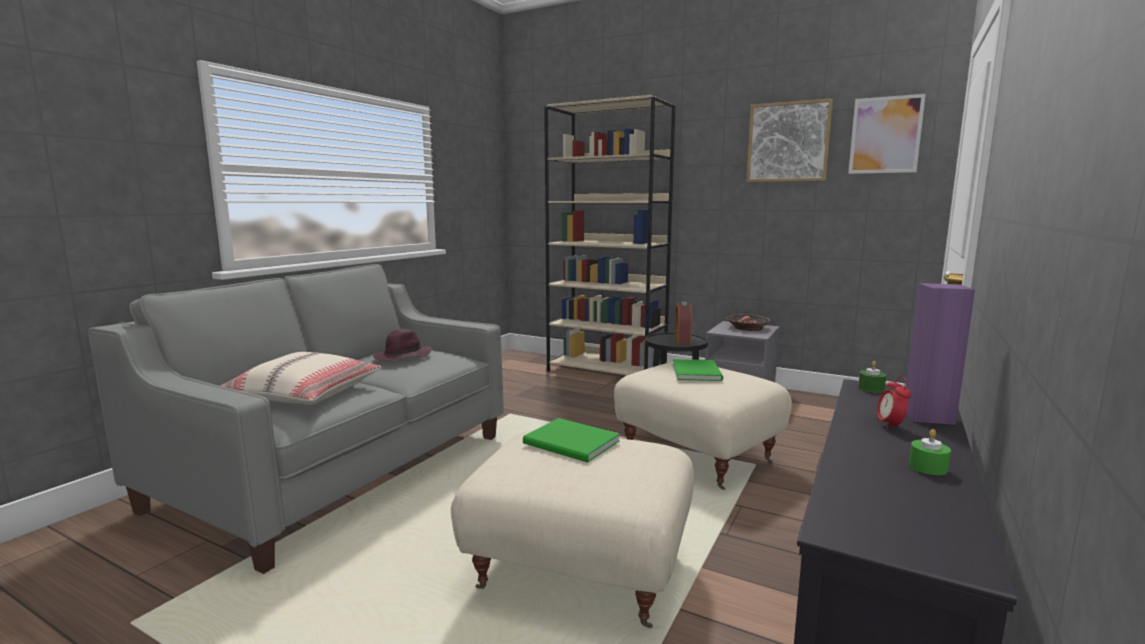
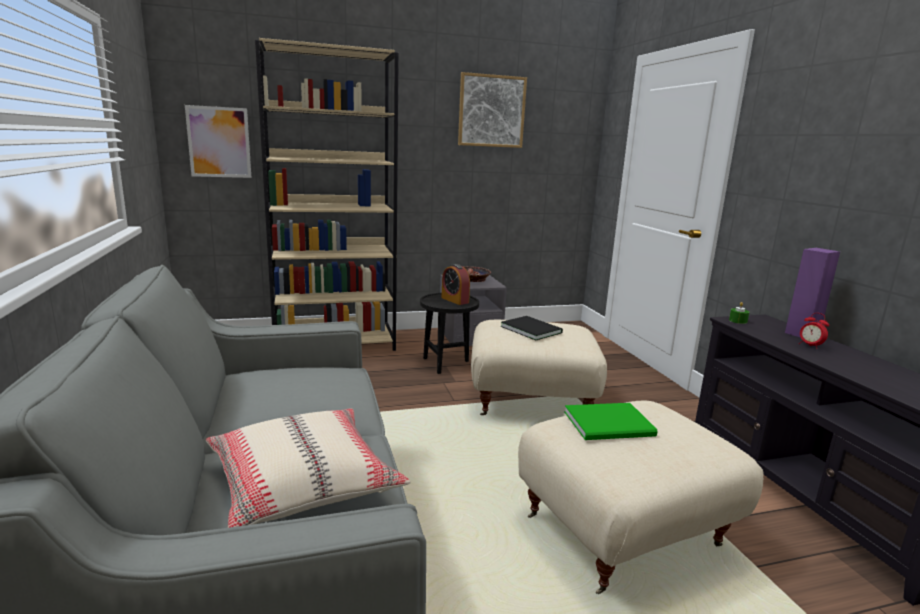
camera: 45 degrees left, 5 degrees up
purple hat [373,329,432,360] -> none
green book [672,359,723,381] -> black book [500,316,563,340]
picture [848,94,926,174] -> picture moved to [185,105,251,178]
green candle [909,429,951,475] -> none

